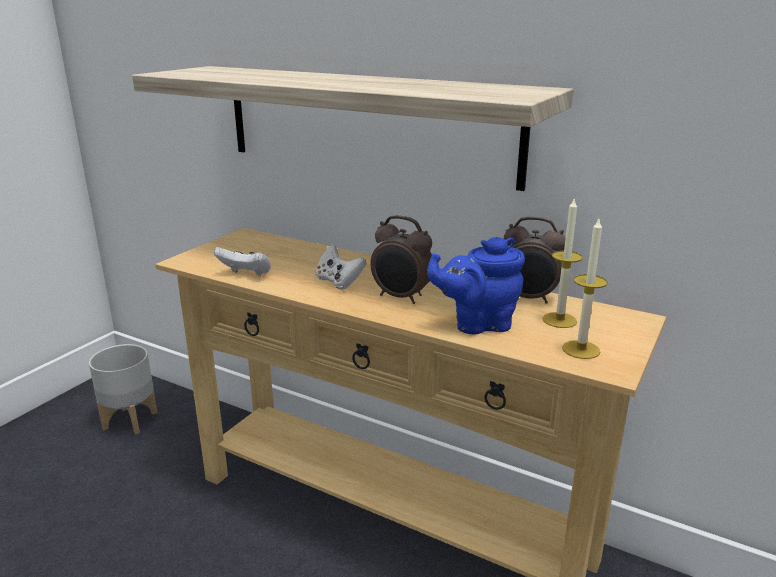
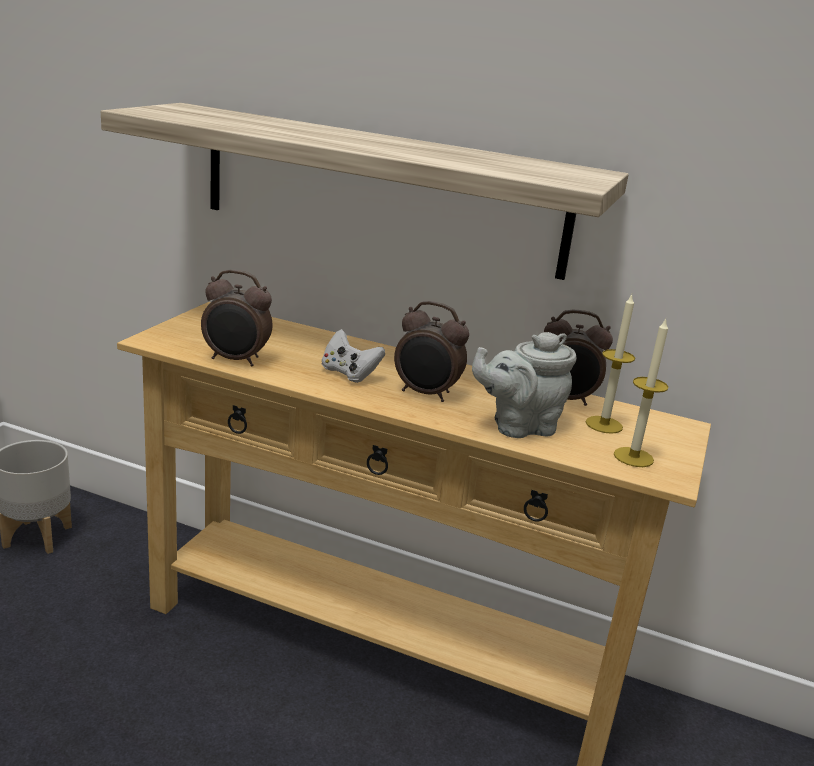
camera: 10 degrees left, 0 degrees up
white game controller [214,247,271,276] -> alarm clock [201,270,272,366]
blue teapot [427,237,525,335] -> grey teapot [472,332,577,438]

